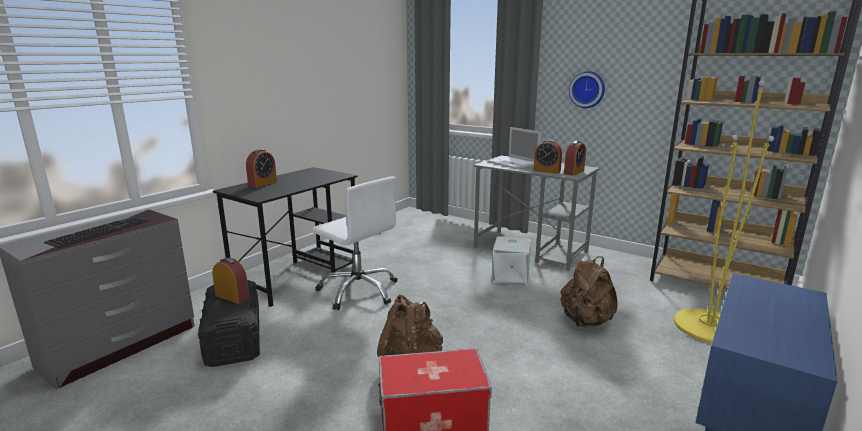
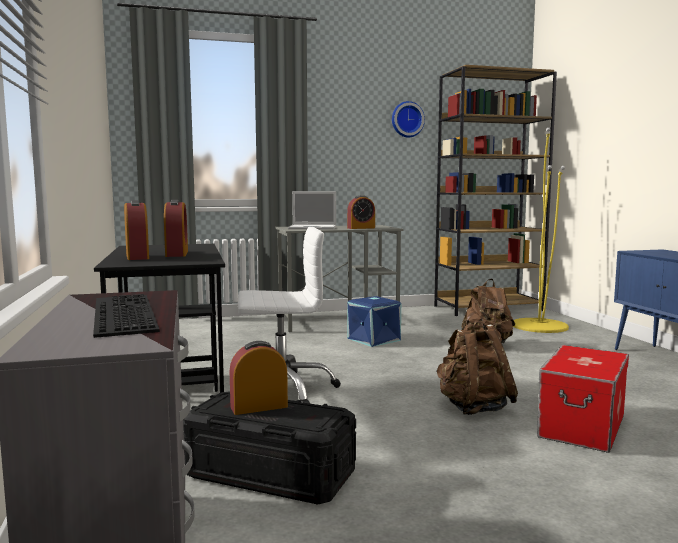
camera: 50 degrees left, 10 degrees down
white storage box [492,236,531,286] -> blue storage box [347,296,401,347]
alarm clock [564,141,586,176] -> alarm clock moved to [164,200,188,257]
wall clock [569,71,605,108] -> wall clock moved to [392,101,425,137]

